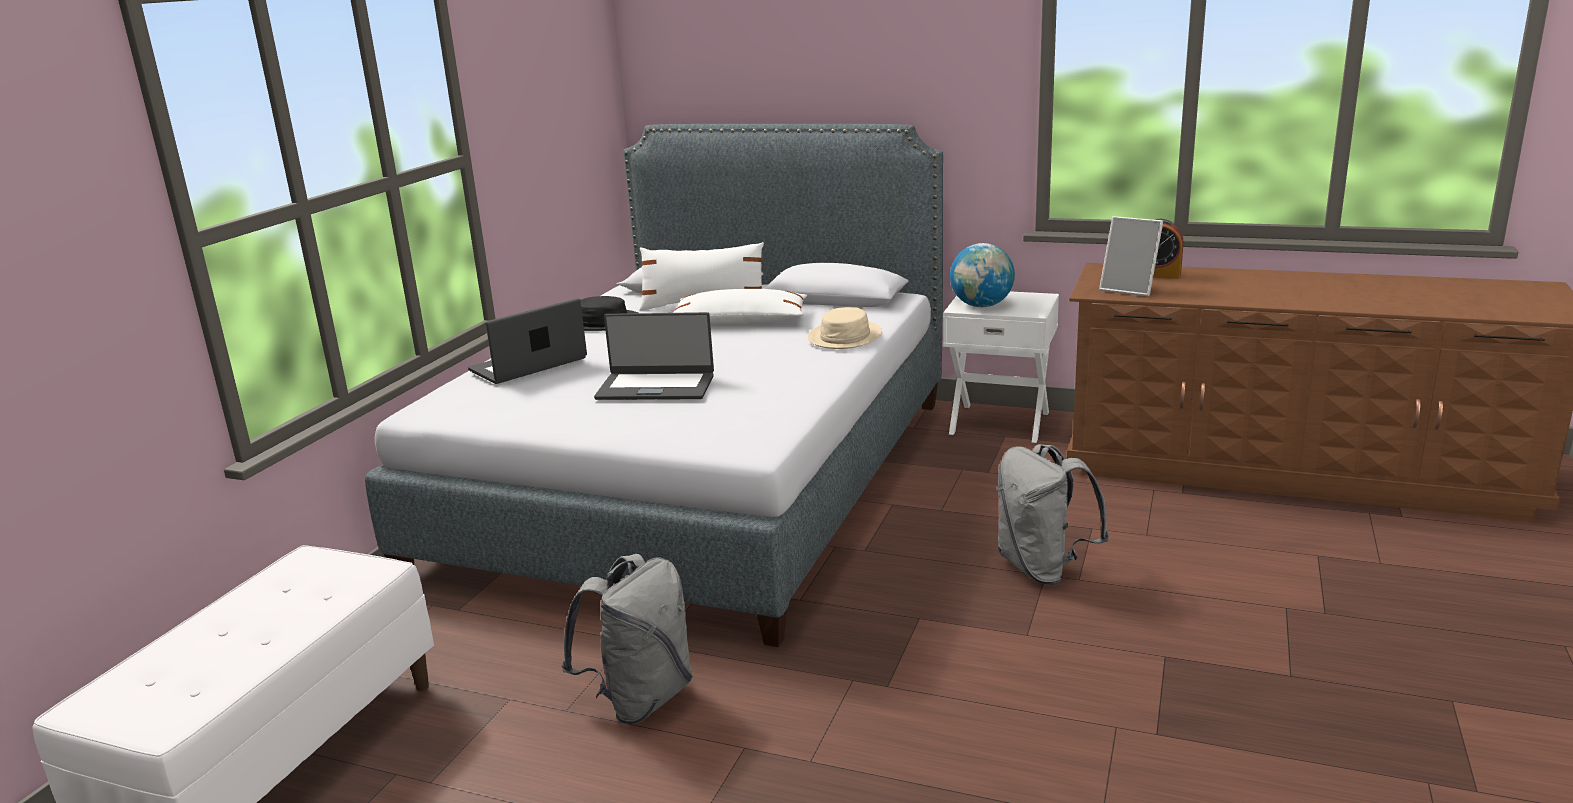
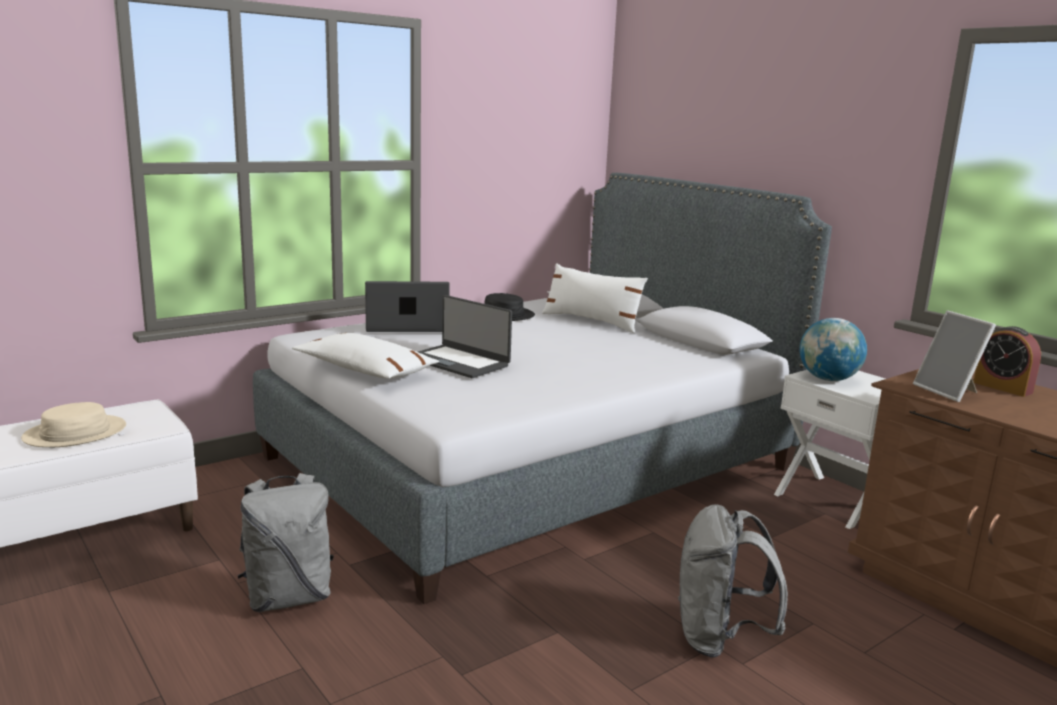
camera: 30 degrees right, 5 degrees down
white pillow [673,289,807,324] -> white pillow moved to [292,333,439,379]
beige hat [808,307,882,349] -> beige hat moved to [21,402,126,447]

